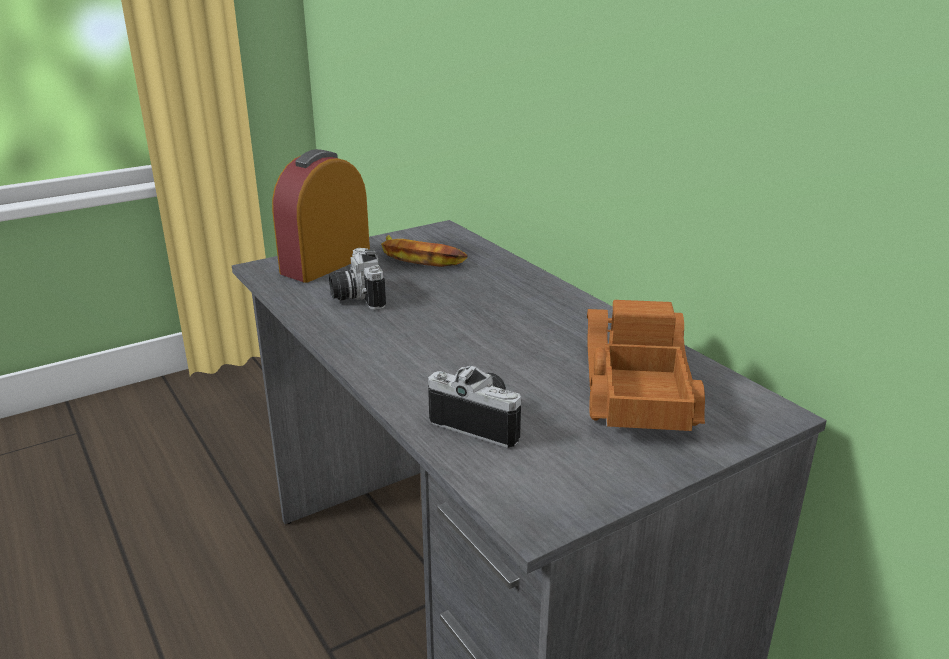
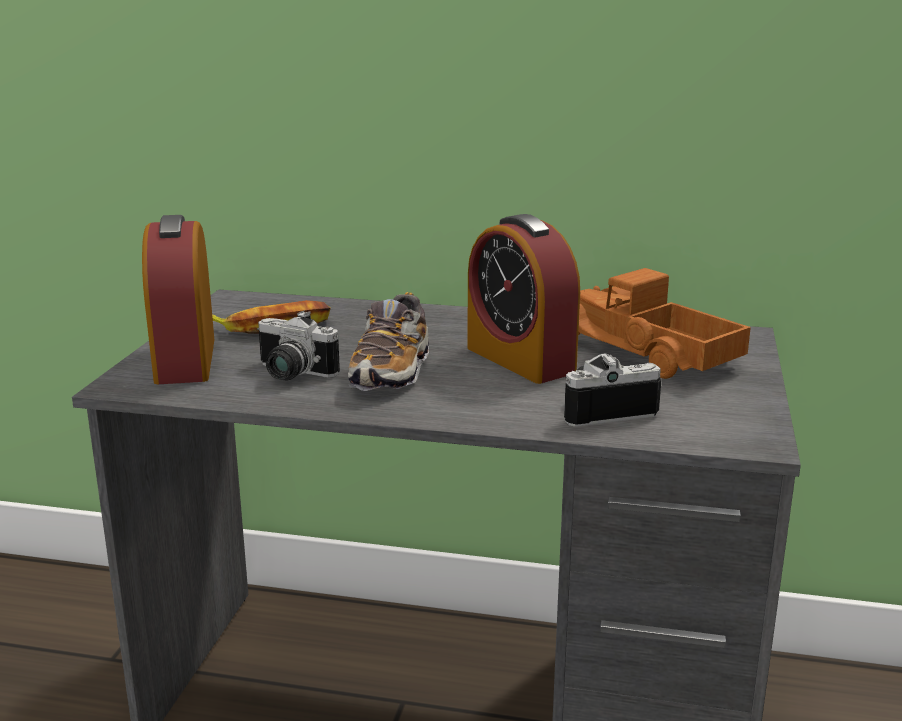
camera: 45 degrees left, 5 degrees down
none -> shoe [348,292,429,391]
none -> alarm clock [467,214,580,384]

